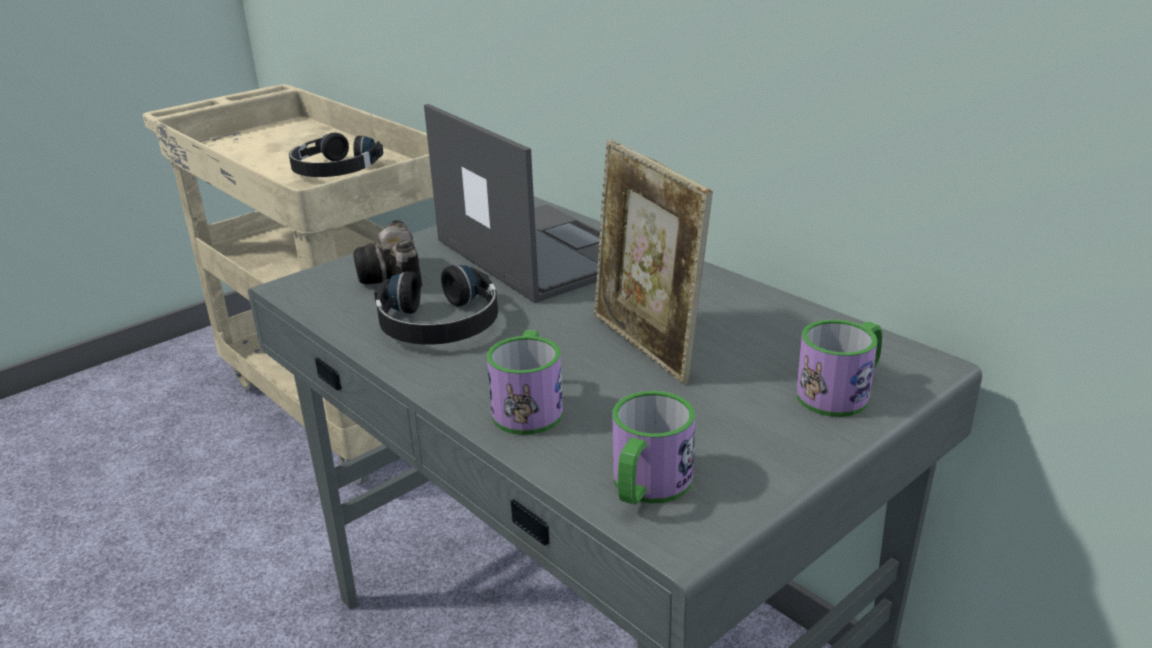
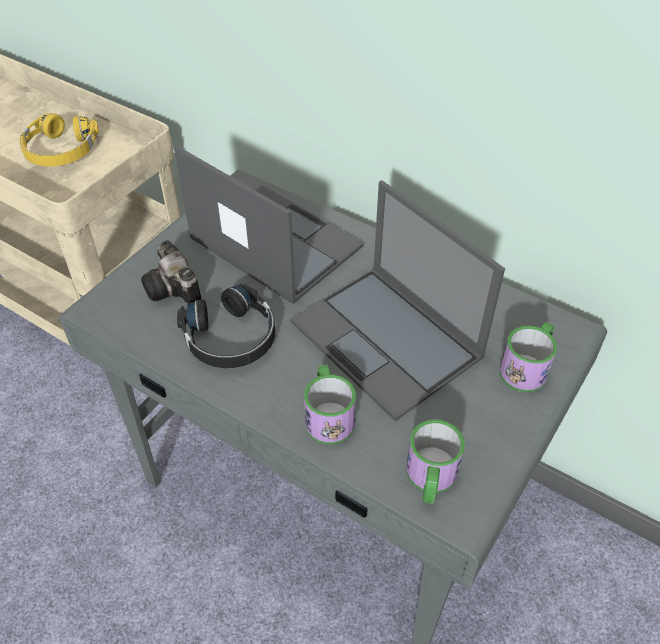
camera: 15 degrees left, 20 degrees up
black headphones [289,132,383,177] -> yellow headphones [19,113,99,166]
picture frame [594,140,713,384] -> laptop [290,180,505,421]

